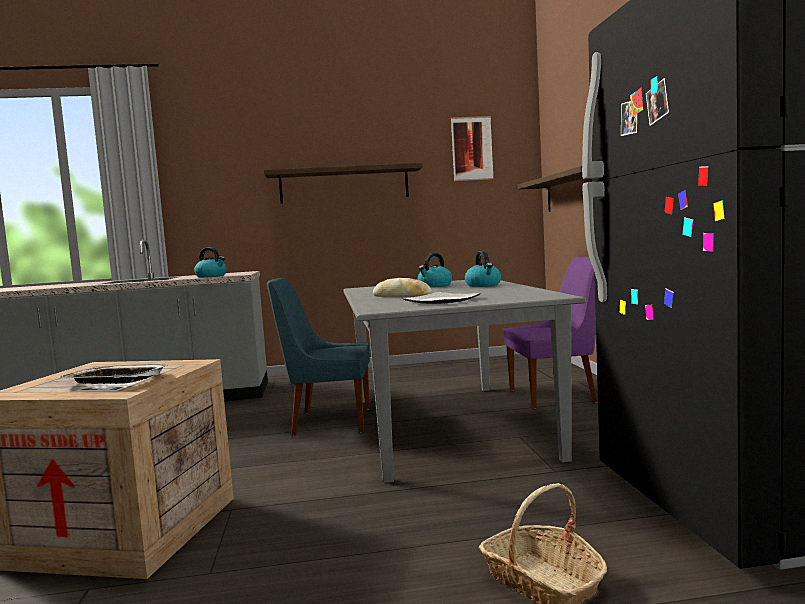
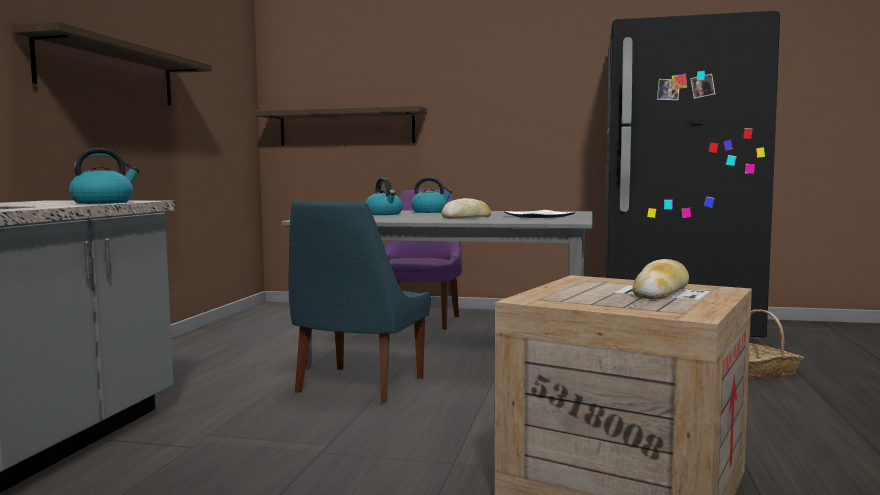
camera: 70 degrees left, 0 degrees up
tray [58,364,166,384] -> bread [633,259,689,299]
picture [451,116,494,181] -> none

